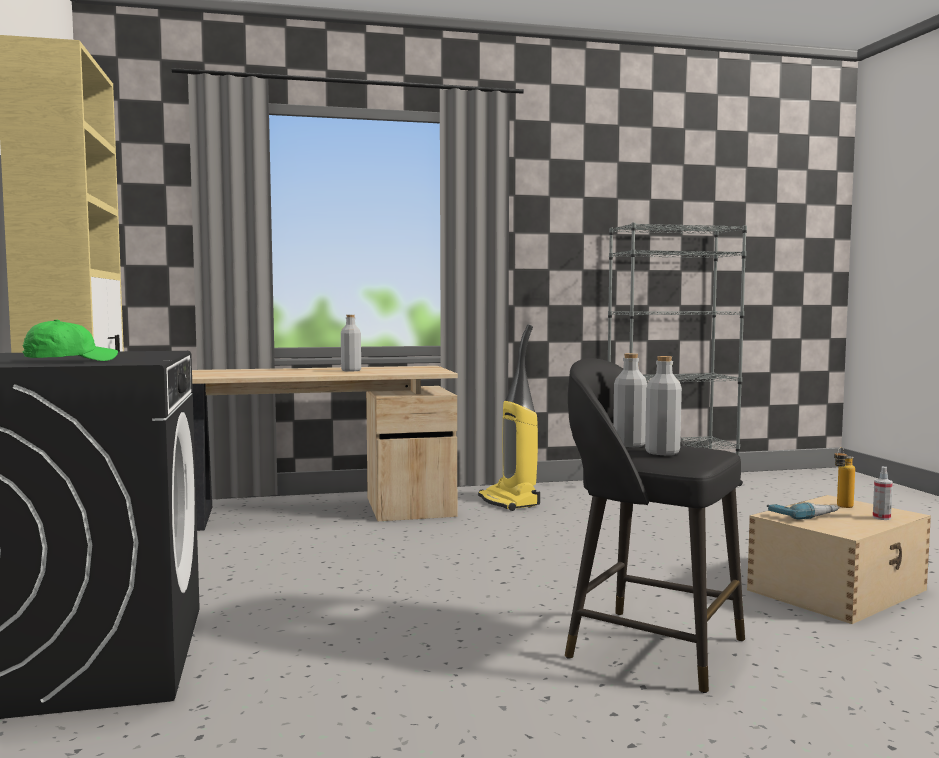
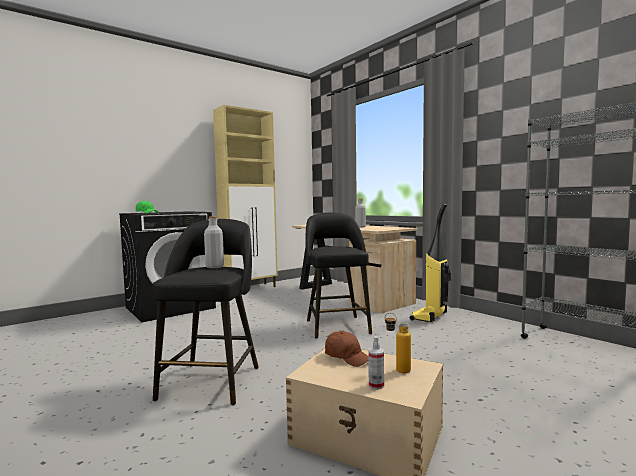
camera: 65 degrees right, 0 degrees up
grey bottle [645,356,682,455] -> none
power drill [767,502,839,519] -> brown cap [325,331,369,367]
none -> black stool [305,213,372,339]

